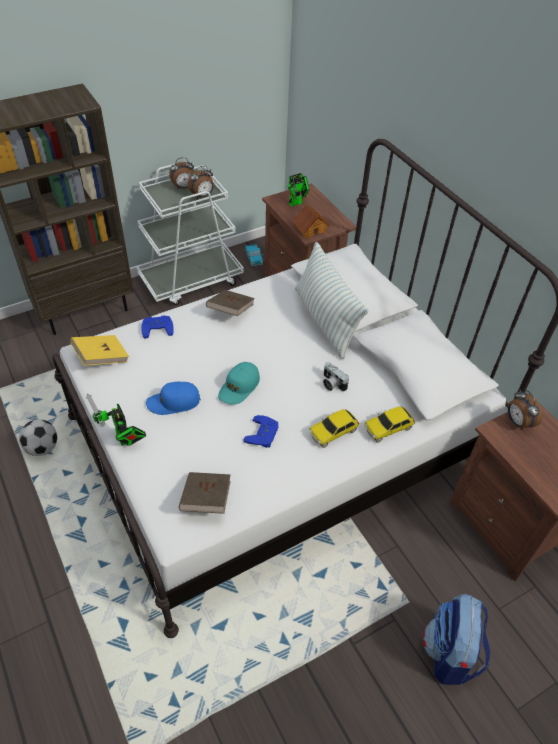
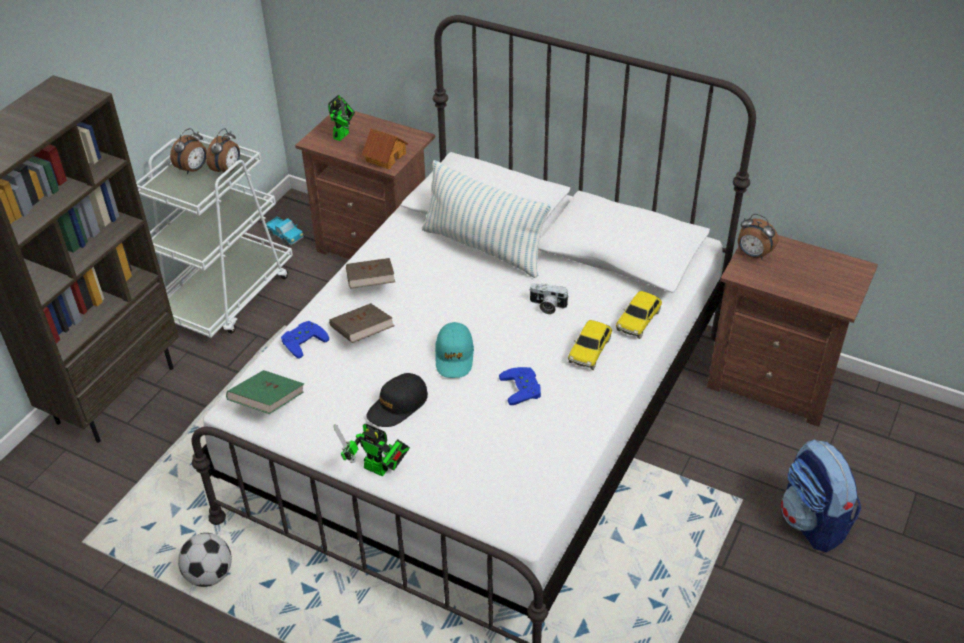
camera: 30 degrees left, 5 degrees down
yellow book [70,335,129,366] -> green book [226,370,304,414]
blue cap [146,382,201,415] -> black cap [366,373,428,427]
brown book [179,472,231,514] -> brown book moved to [329,303,395,343]

